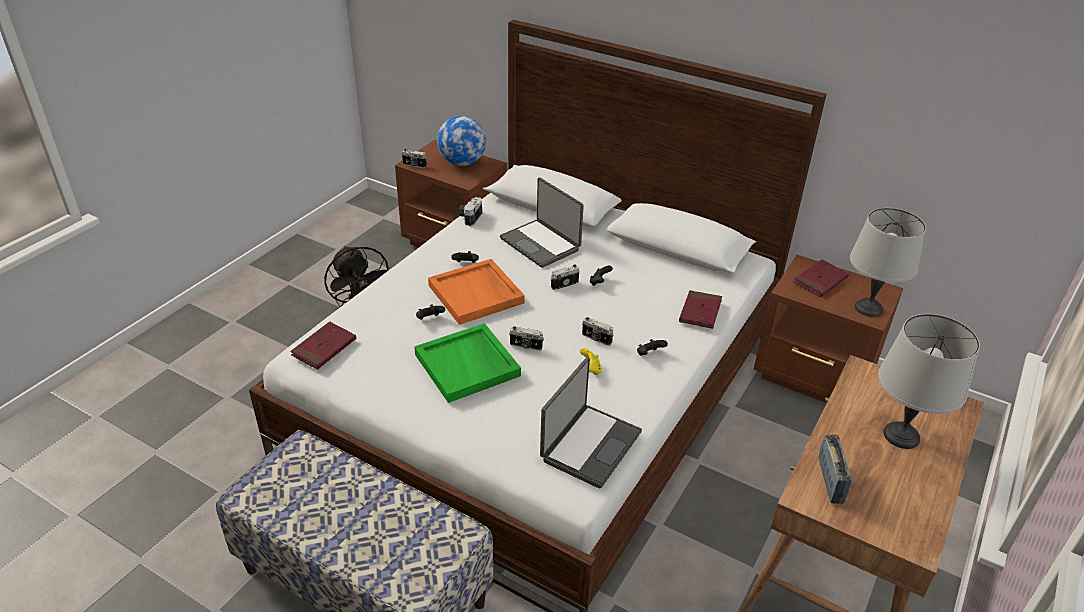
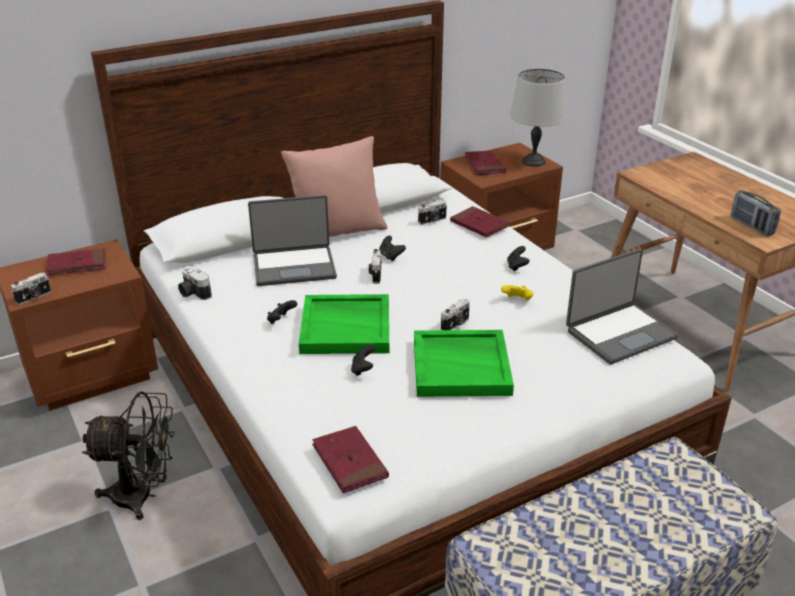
camera: 60 degrees left, 5 degrees down
orange tray [428,259,525,325] -> green tray [299,294,389,354]
globe [437,116,486,166] -> red book [46,248,105,275]
laptop [540,357,642,488] -> laptop turned 90 degrees clockwise [566,249,679,365]
camera [582,317,614,346] -> camera moved to [418,200,447,225]
radio [819,434,852,504] -> radio turned 150 degrees counterclockwise [731,190,781,236]
grey table lamp [878,314,980,449] -> none
none -> pink pillow [281,136,387,237]

